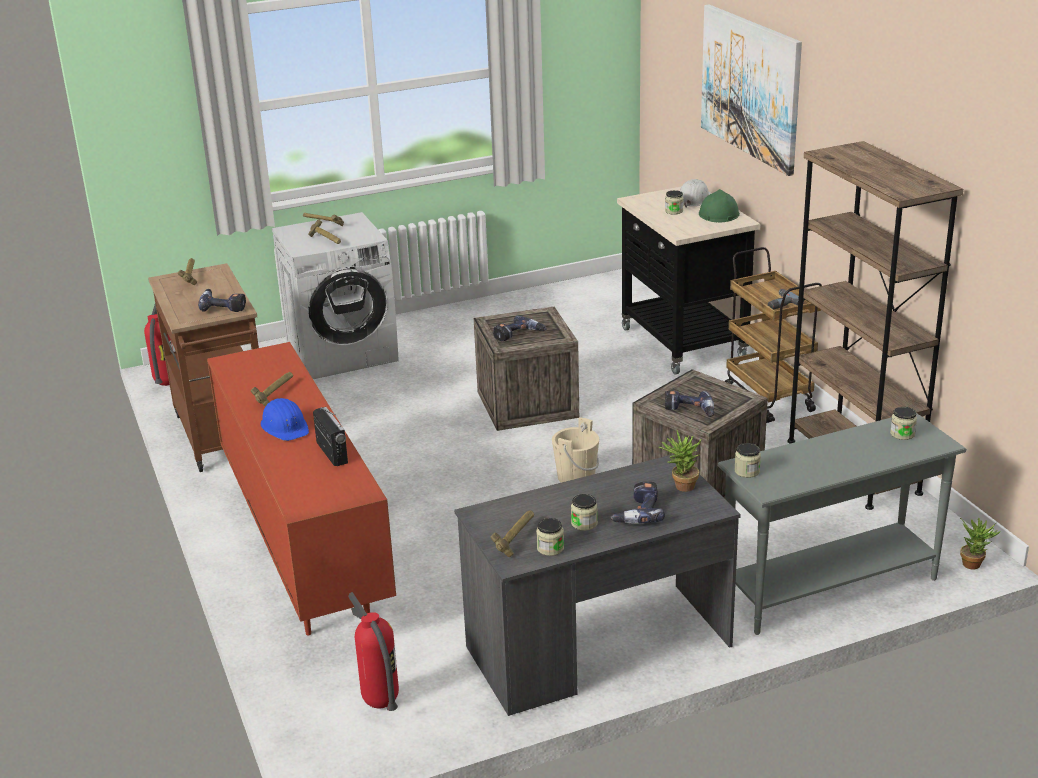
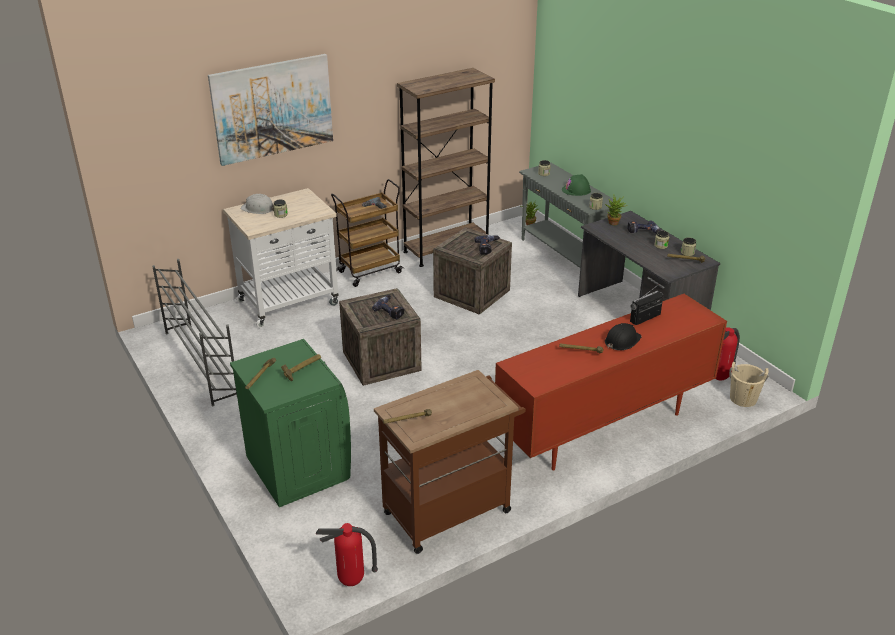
camera: 100 degrees left, 5 degrees up
power drill [198,289,246,312] -> none
blue hard hat [261,398,309,441] -> black hard hat [605,323,642,350]
white washing machine [272,212,399,379] -> green washing machine [230,339,351,507]
beige bucket [552,417,599,483] -> beige bucket moved to [729,362,769,407]
black cart [617,186,760,374] -> white cart [223,188,339,328]
green hard hat [699,189,740,222] -> green hard hat moved to [562,174,591,196]
none -> grey shoe rack [152,259,237,407]

